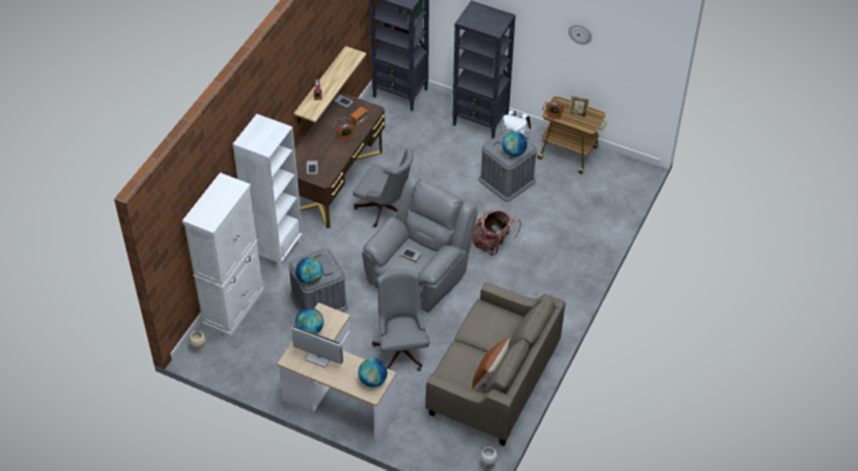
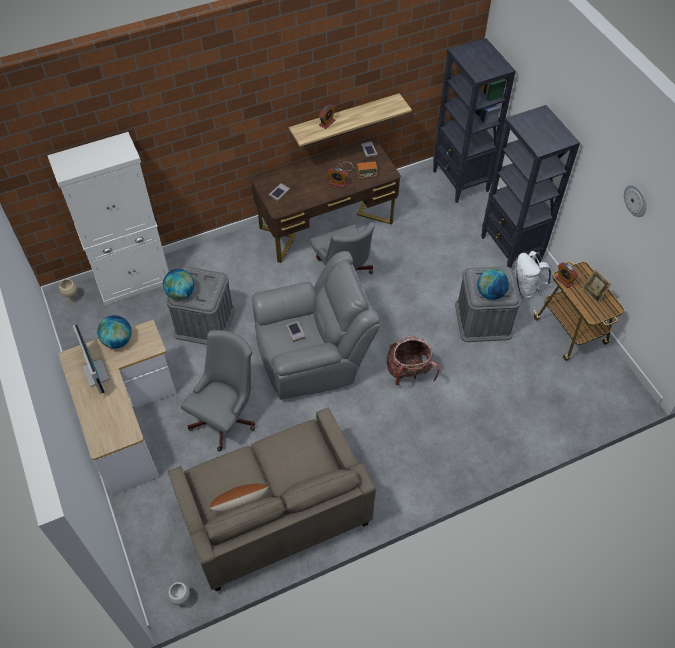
camera: 40 degrees right, 5 degrees up
white bookcase [233,114,303,271] -> none
globe [358,358,387,387] -> none

